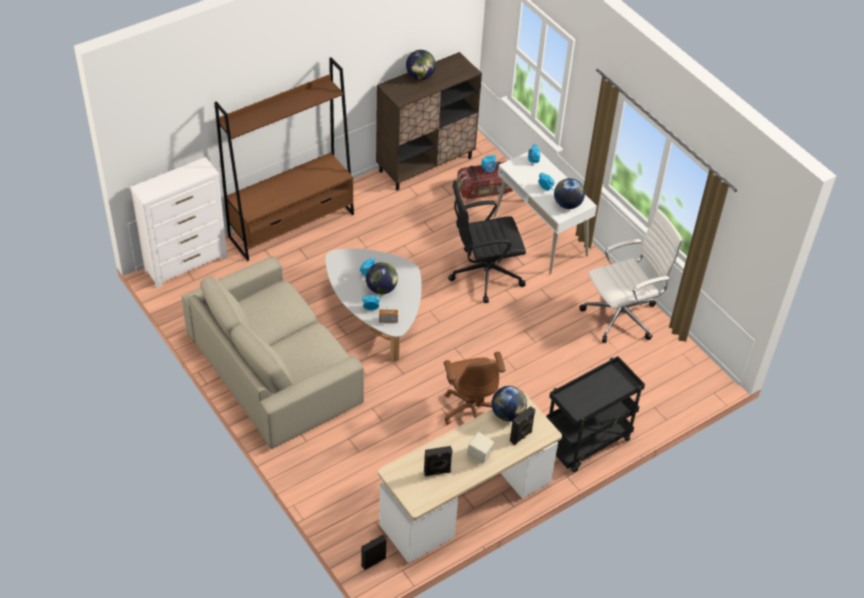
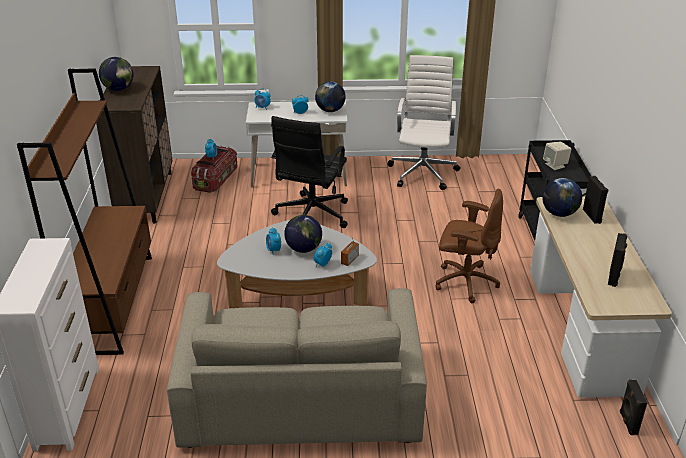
camera: 55 degrees left, 15 degrees down
beige speaker [467,432,494,464] -> beige speaker moved to [543,141,571,170]

